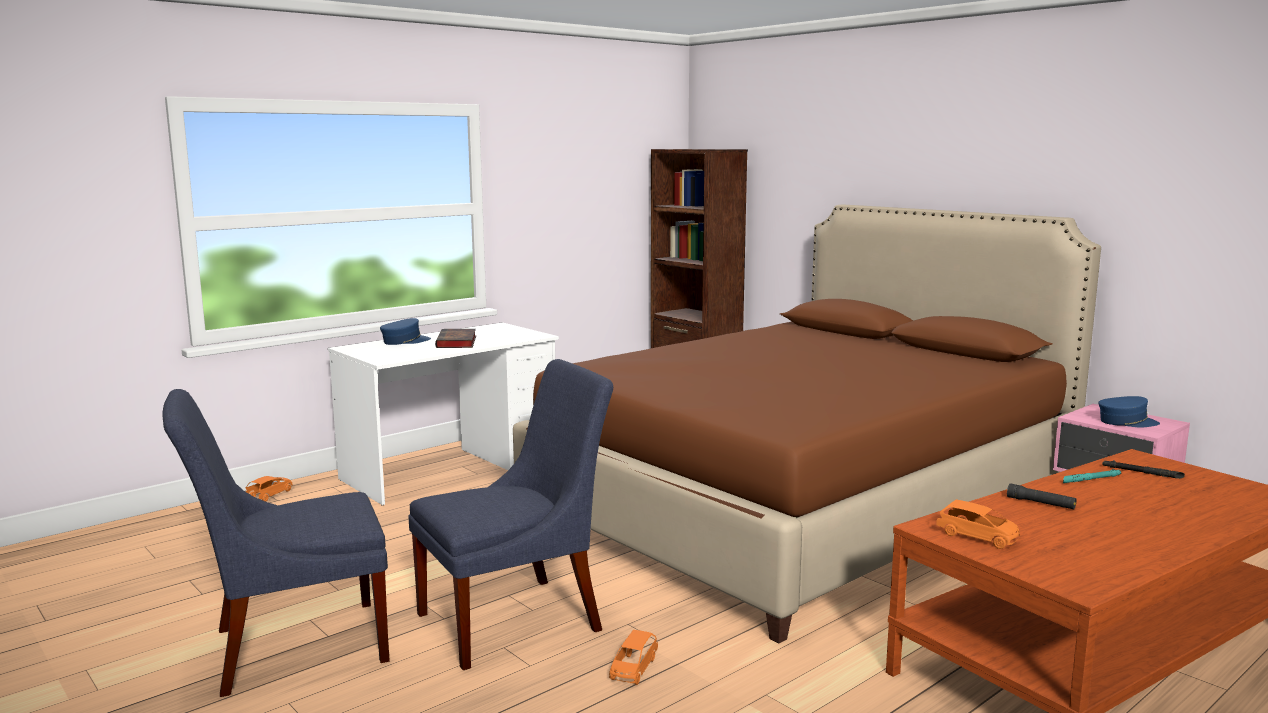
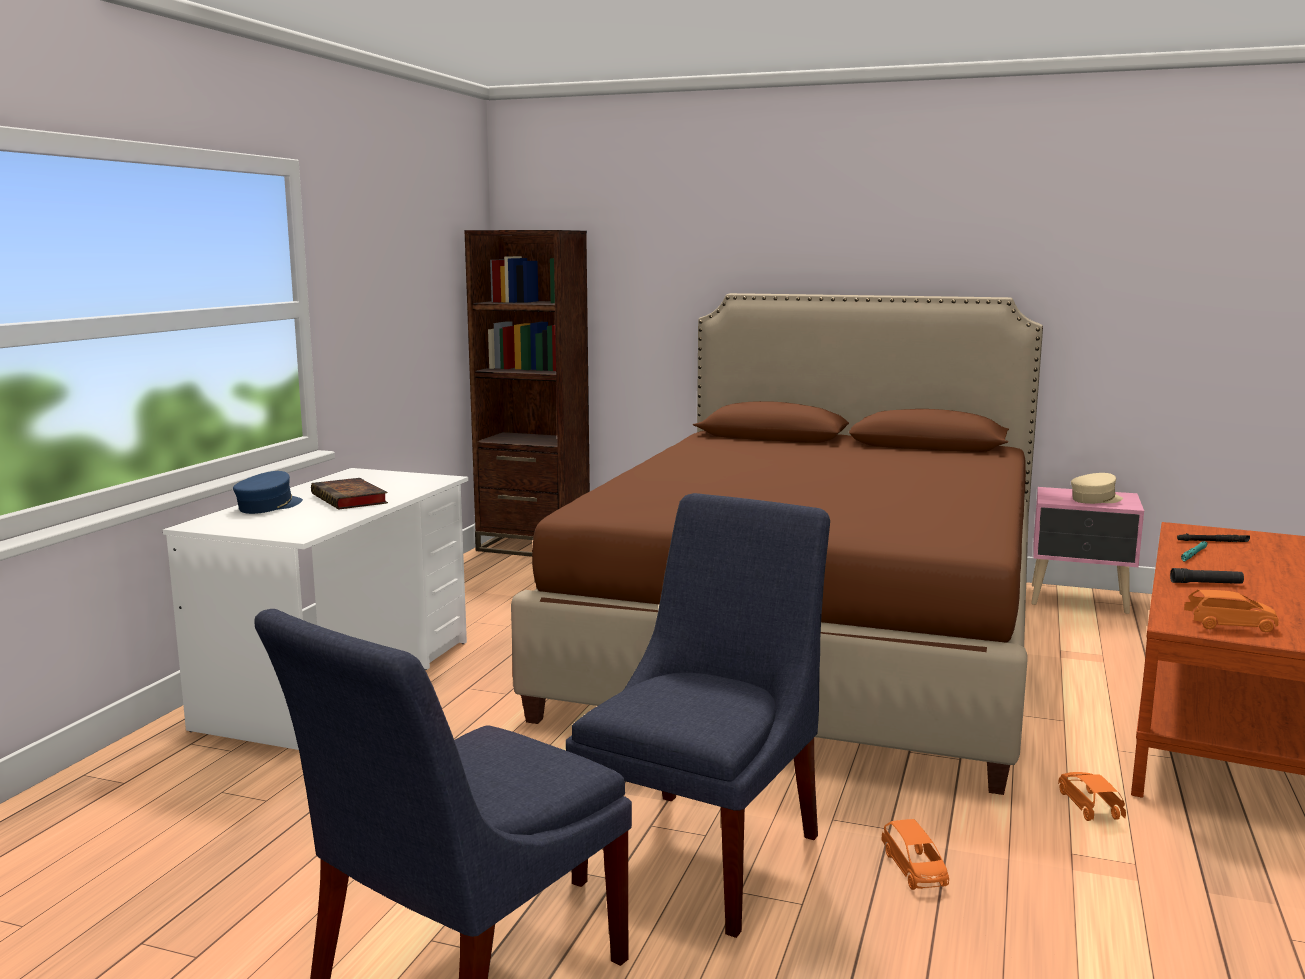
camera: 30 degrees left, 0 degrees up
orange toy car [245,476,293,501] -> orange toy car moved to [1058,772,1126,821]
blue cap [1098,396,1160,428] -> beige cap [1071,473,1123,504]

